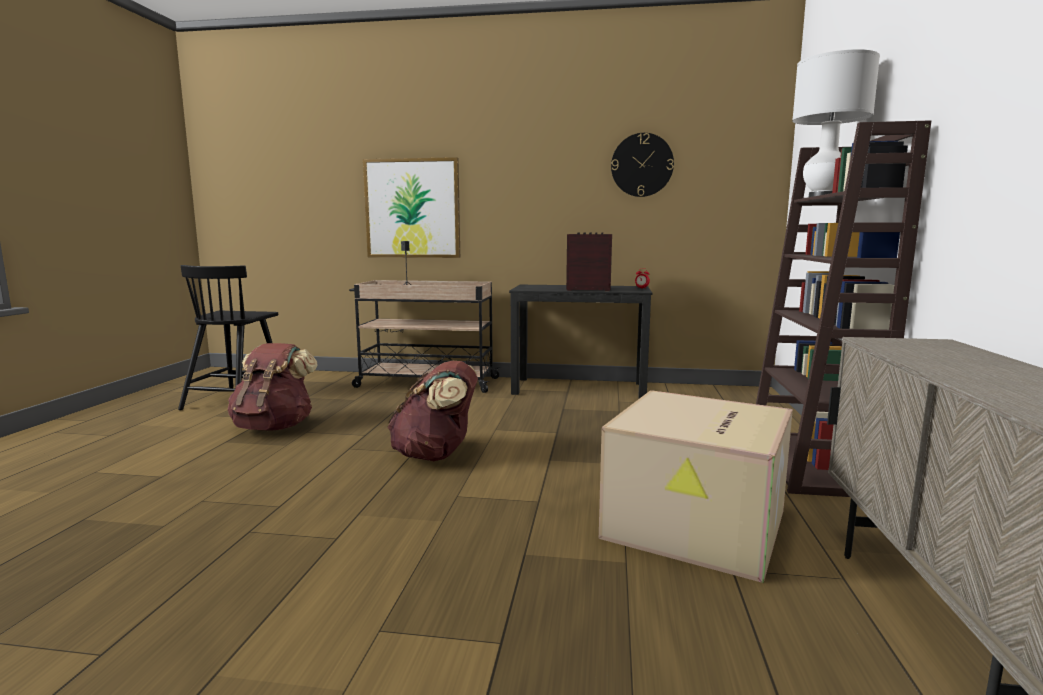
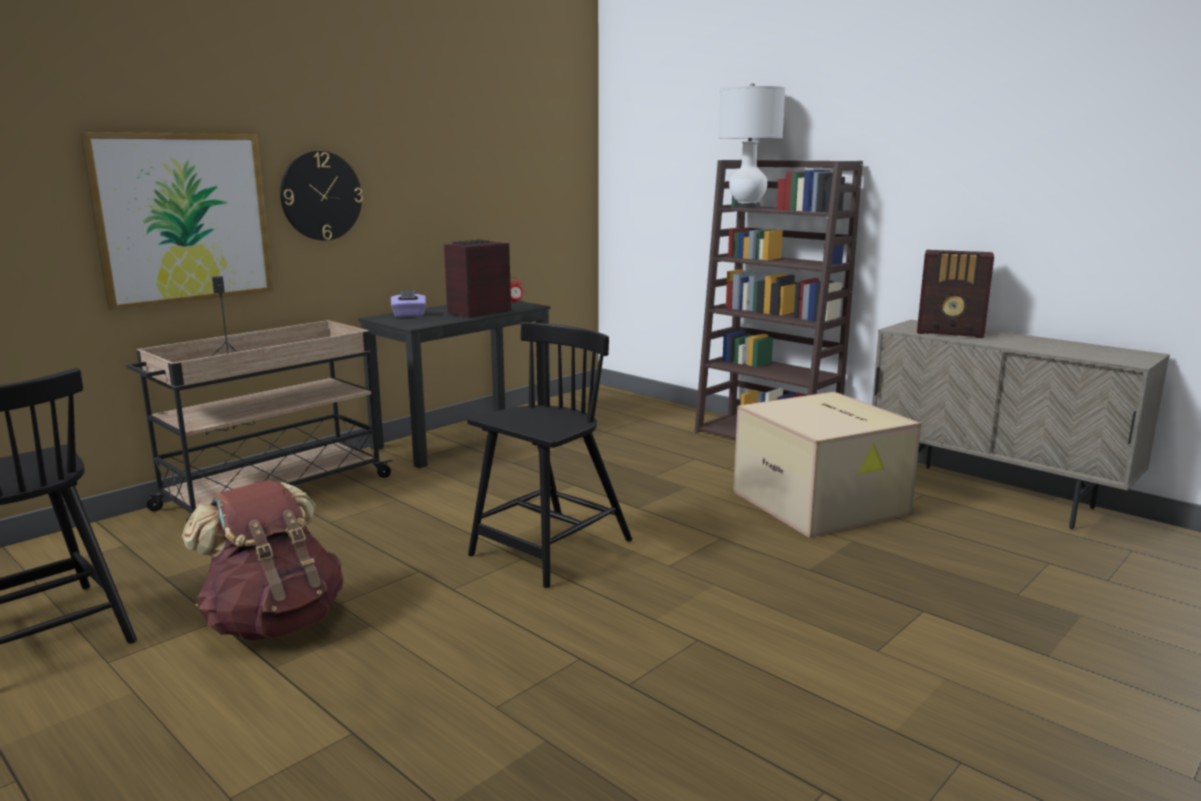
camera: 55 degrees left, 5 degrees up
brown backpack [387,361,478,461] -> black chair [467,322,632,588]
wall clock [611,133,674,197] -> wall clock moved to [280,151,363,241]
none -> purple tissue box [391,290,426,317]
none -> radio [917,250,994,338]

